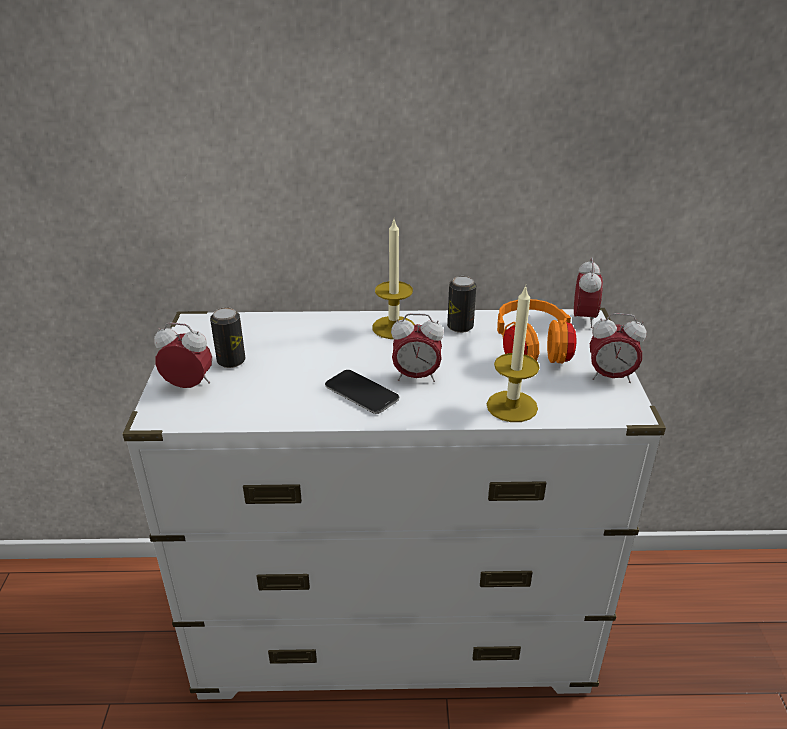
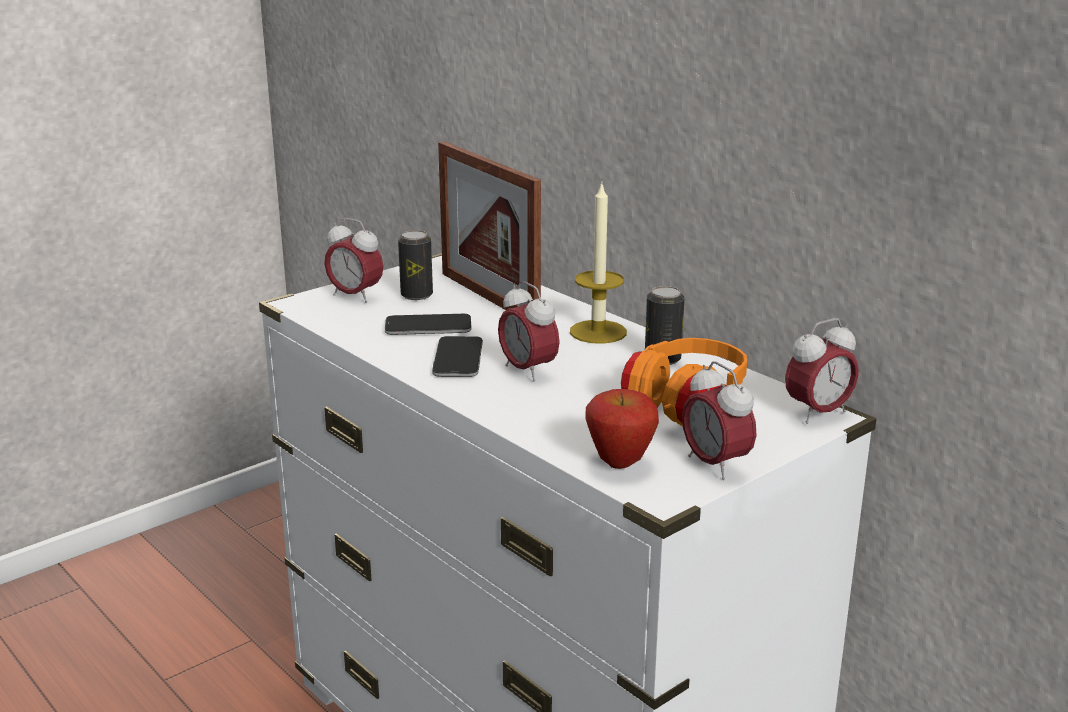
camera: 50 degrees right, 10 degrees down
alarm clock [154,322,212,388] -> alarm clock turned 150 degrees clockwise [325,218,383,303]
candle [487,285,540,422] -> none
none -> phone [385,314,471,335]
none -> picture frame [438,141,541,310]
none -> apple [585,389,659,469]

